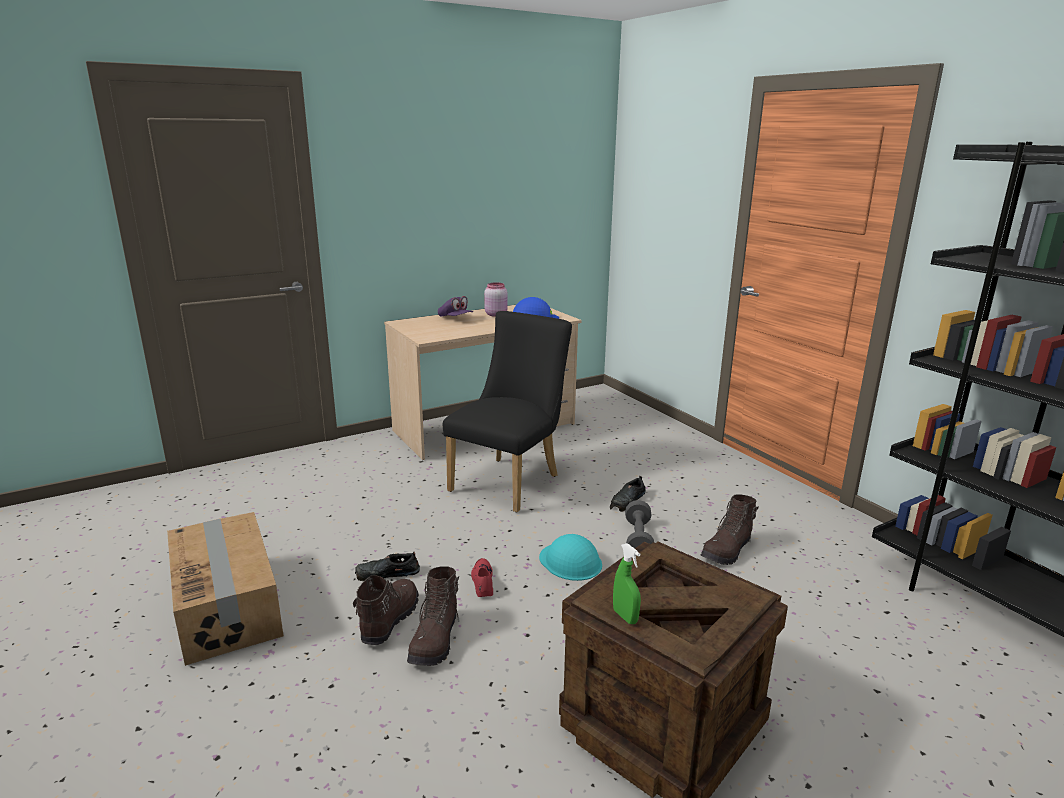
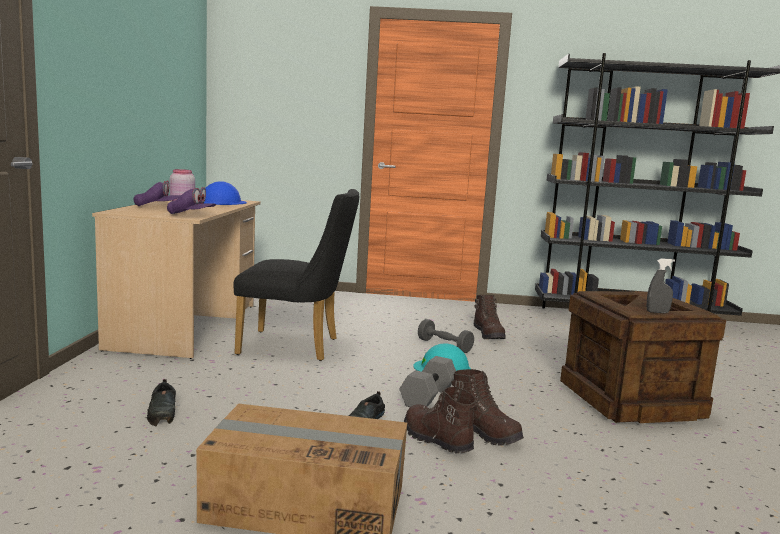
camera: 55 degrees left, 10 degrees down
black chair [443,311,572,513] -> black chair turned 120 degrees clockwise [233,189,359,361]
red shoe [471,558,493,597] -> grey dumbbell [400,356,456,407]
black shoe [610,476,646,512] -> black shoe moved to [147,379,176,426]
green spray bottle [613,543,641,624] -> grey spray bottle [647,258,675,313]
none -> purple cap [167,187,216,214]

